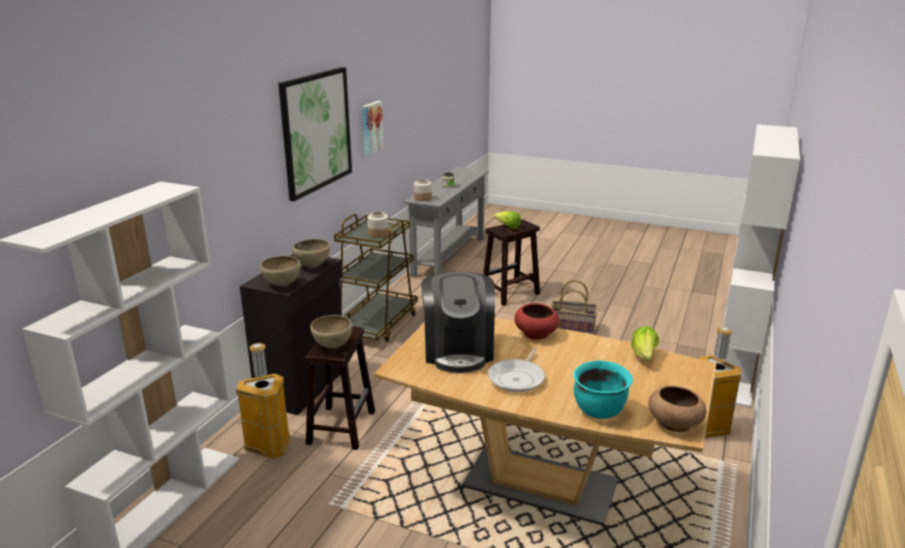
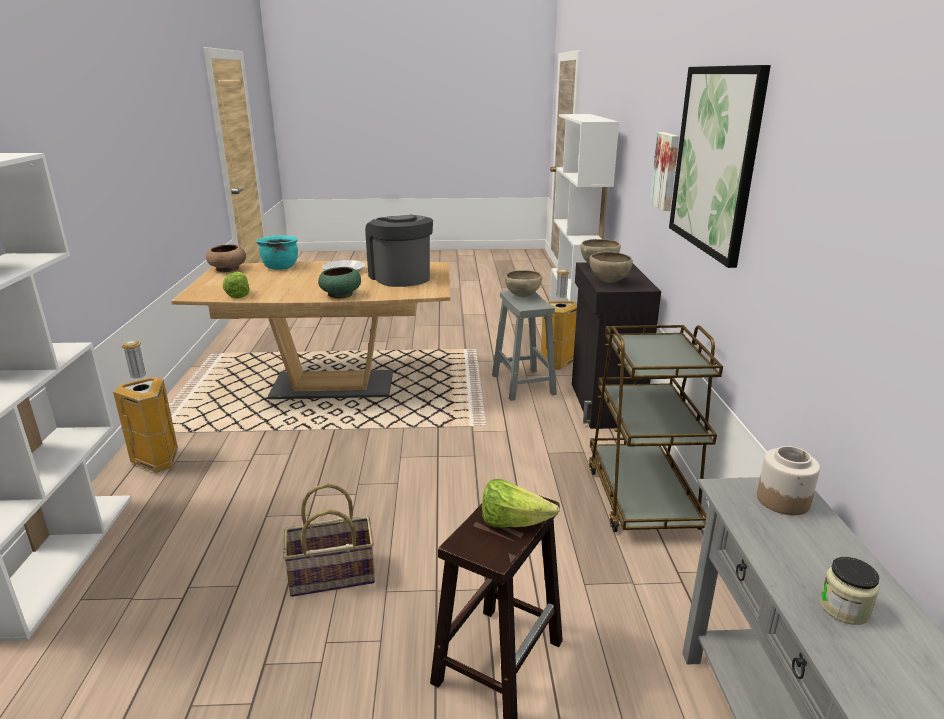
camera: 155 degrees right, 0 degrees up
brown stool [305,327,375,450] -> grey stool [492,291,557,401]
picture [362,101,384,156] -> picture moved to [650,132,679,211]
jar [367,211,389,238] -> none
red bowl [515,303,559,340] -> green bowl [318,267,361,298]

